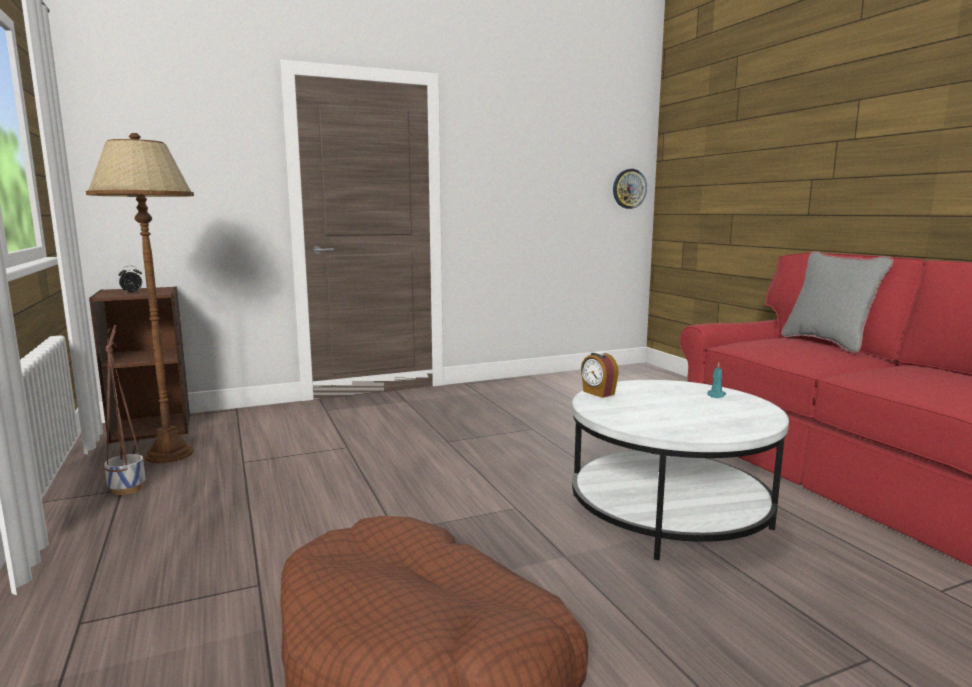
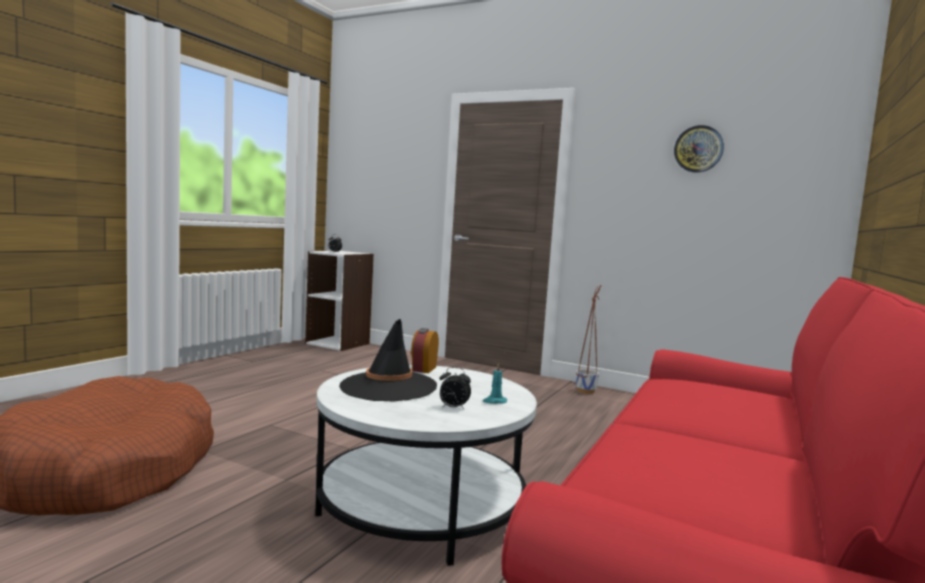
camera: 50 degrees right, 5 degrees down
brown floor lamp [86,133,194,463] -> none
brown bookcase [89,286,190,443] -> white bookcase [305,250,374,351]
planter [104,325,145,495] -> planter moved to [575,285,601,394]
wall clock [613,169,647,209] -> wall clock moved to [674,125,724,173]
grey pillow [781,251,894,353] -> none
none -> black hat [339,319,437,402]
none -> alarm clock [439,367,471,409]

